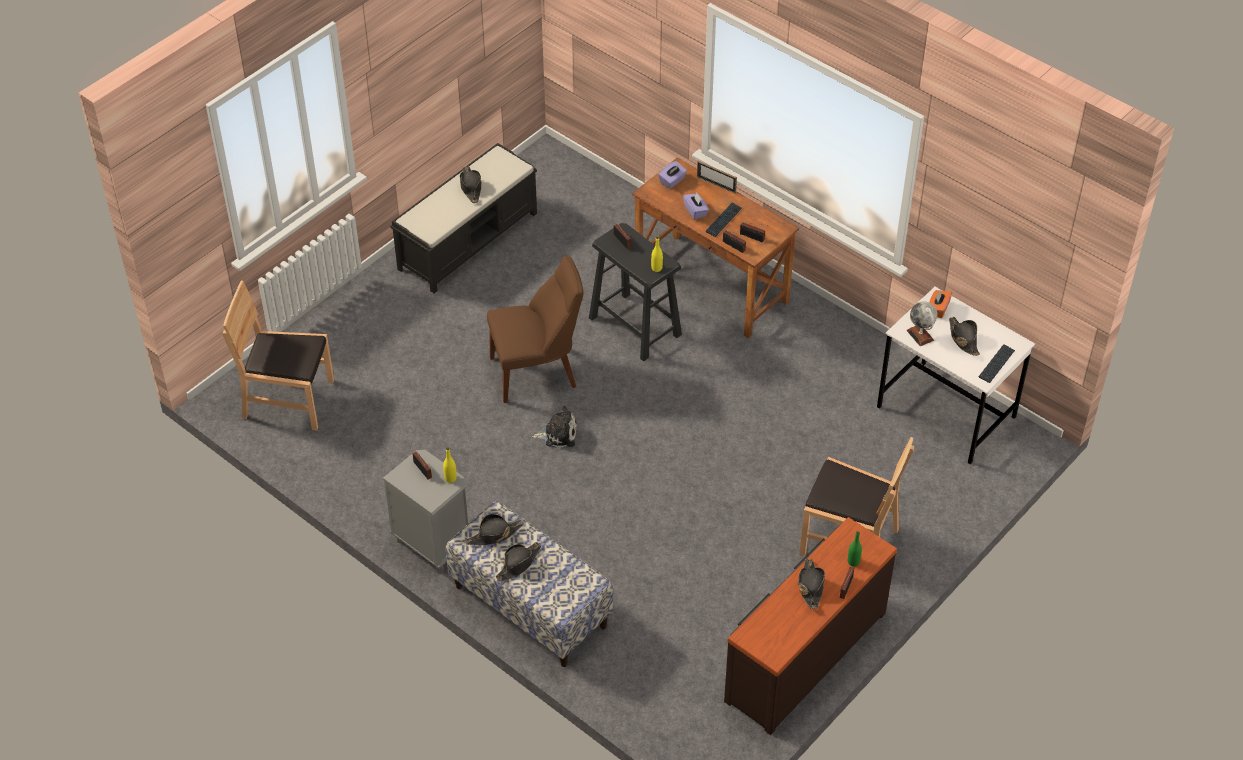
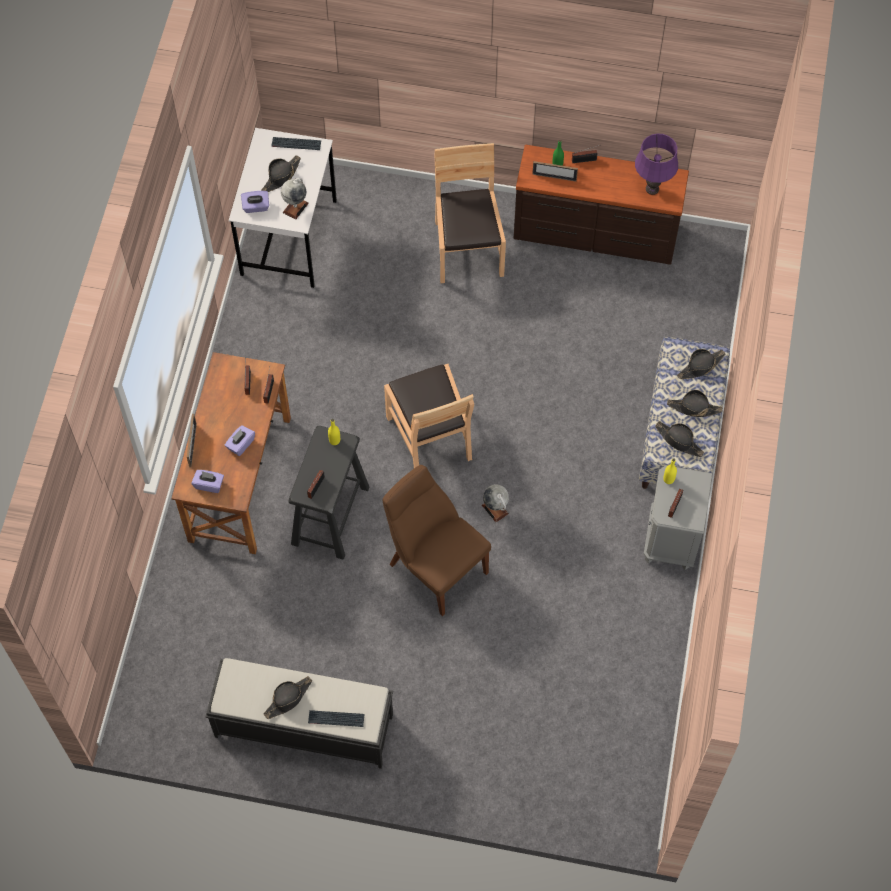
camera: 120 degrees left, 15 degrees up
brown chair [223,280,334,431] -> brown chair moved to [384,364,474,468]
plush toy [532,406,577,449] -> globe [482,484,509,522]
keyboard [705,203,742,237] -> keyboard moved to [308,710,364,727]
black hat [798,559,825,609] -> black hat moved to [677,349,725,379]
orange tissue box [929,290,952,318] -> purple tissue box [241,191,269,213]
none -> picture frame [532,161,578,182]
none -> purple table lamp [635,134,678,195]

